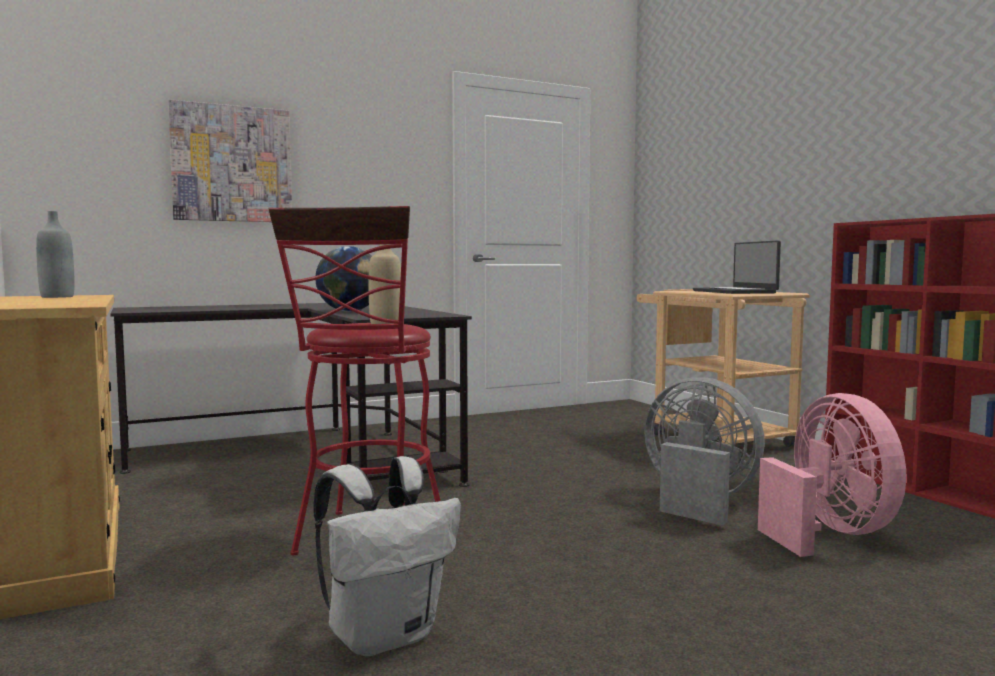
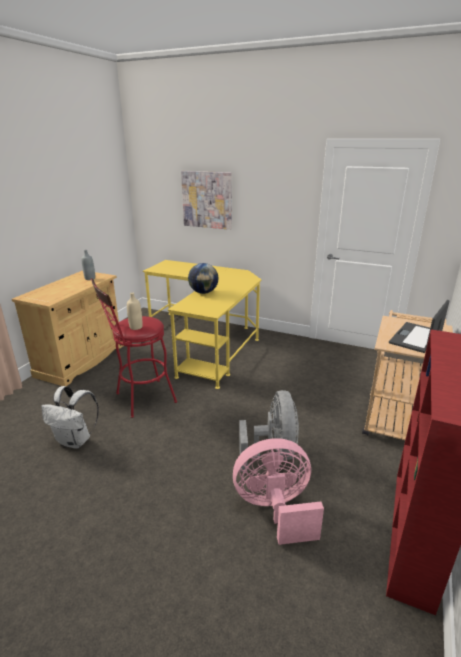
camera: 50 degrees right, 20 degrees up
black desk [110,303,472,487] -> yellow desk [143,260,262,389]
pink fan [758,393,906,557] -> pink fan turned 135 degrees counterclockwise [233,438,324,545]

